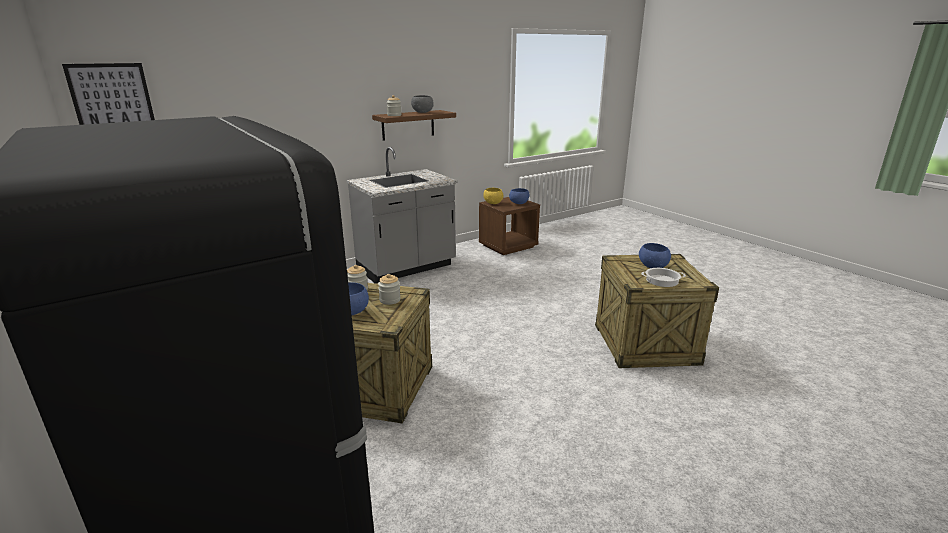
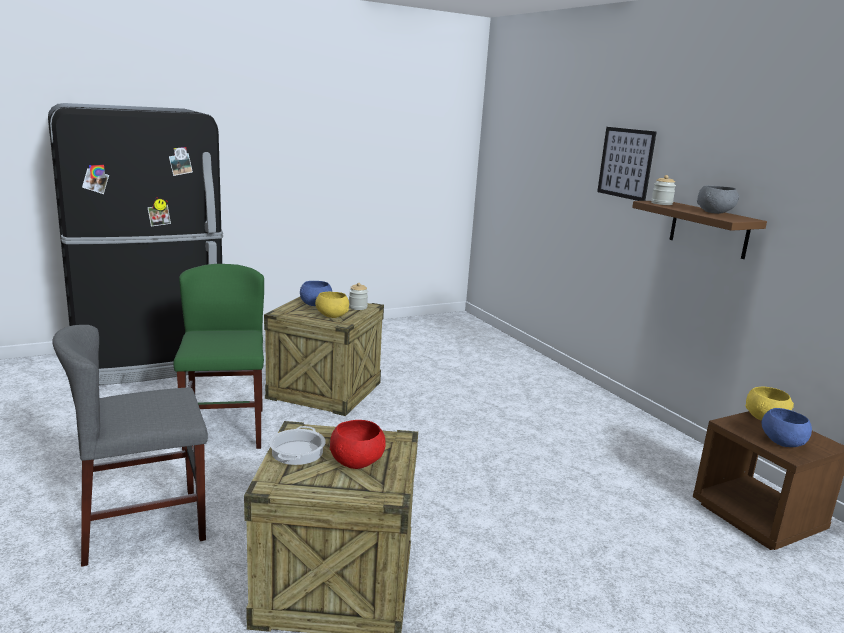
camera: 95 degrees right, 5 degrees down
picture [62,63,155,125] -> picture moved to [597,127,656,201]
grey counter [347,147,458,284] -> none
jar [378,274,401,305] -> yellow bowl [315,292,349,318]
blue bowl [639,243,671,268] -> red bowl [330,420,386,469]
none -> grey chair [52,325,208,567]
none -> green chair [174,264,264,451]

